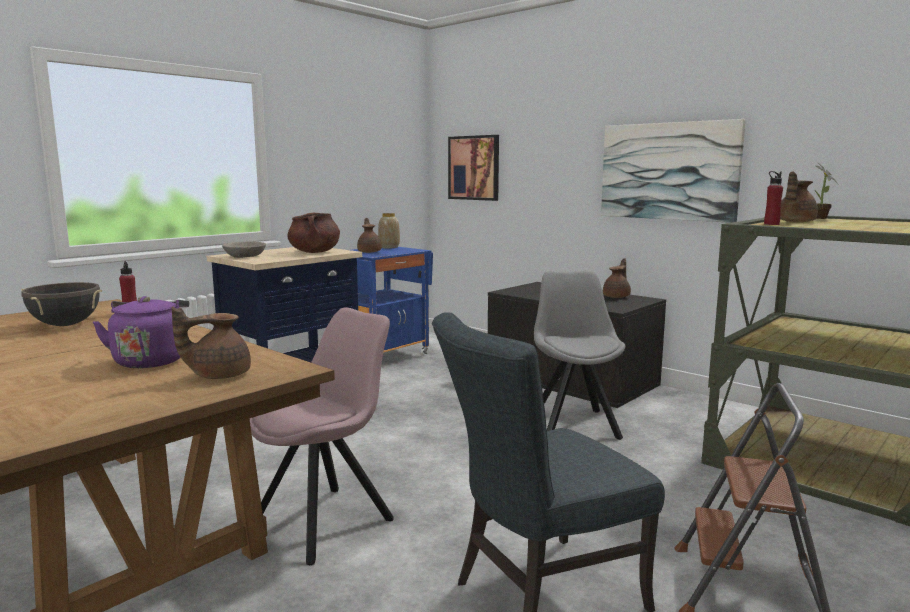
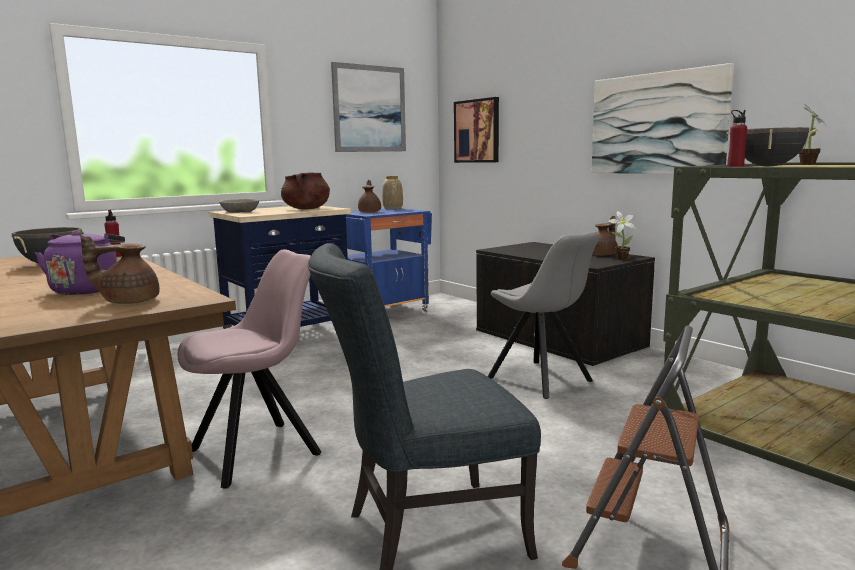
camera: 10 degrees right, 0 degrees up
grey chair [534,271,625,440] -> grey chair turned 135 degrees clockwise [488,231,600,399]
brown teapot [780,171,818,222] -> black cooking pot [727,127,819,167]
none -> picture [331,62,406,152]
none -> potted plant [608,211,636,260]

